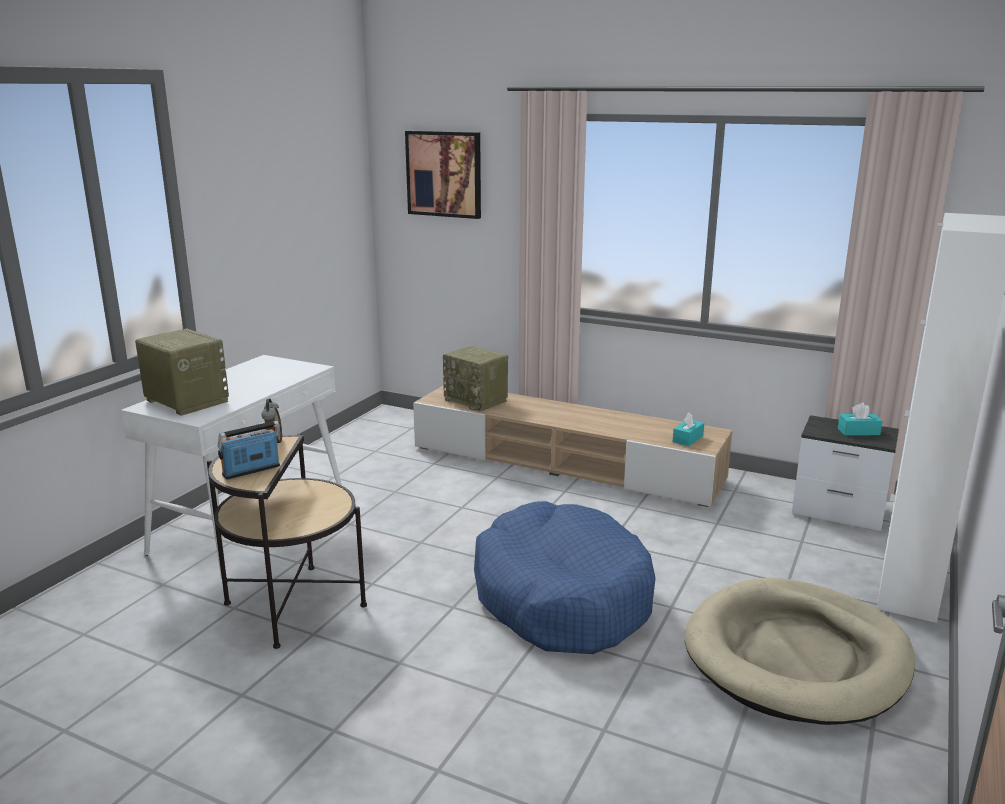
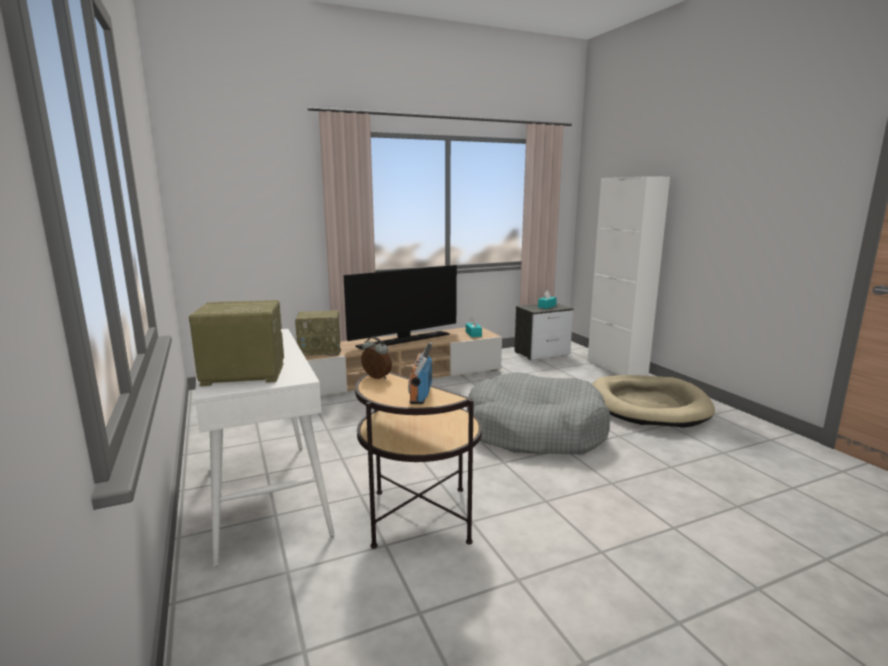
camera: 50 degrees left, 5 degrees down
picture [405,131,481,219] -> none
blue dog bed [474,501,656,654] -> grey dog bed [467,372,610,454]
none -> television [344,265,457,350]

